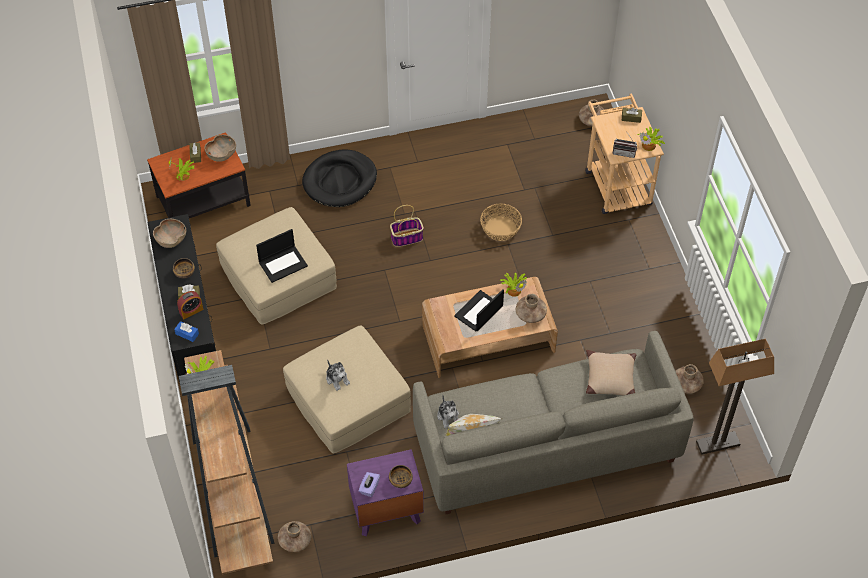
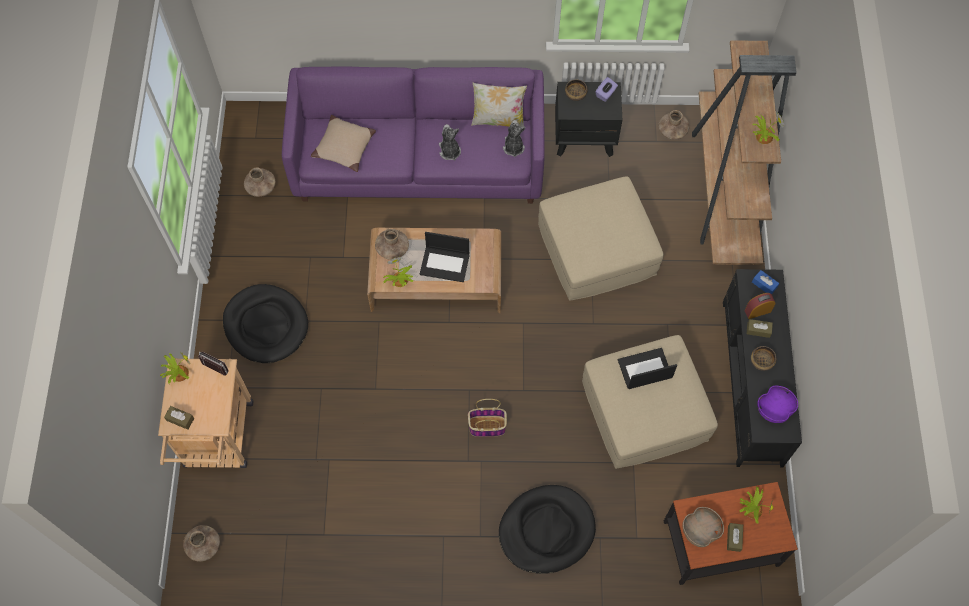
camera: 165 degrees left, 10 degrees up
brown bowl [153,219,186,248] -> purple bowl [757,385,798,423]
plush toy [326,359,350,391] -> plush toy moved to [439,124,461,161]
purple nightstand [347,449,424,536] -> black nightstand [555,82,622,157]
grey sofa [413,331,694,514] -> purple sofa [282,67,545,204]
laptop [454,289,504,331] -> laptop turned 45 degrees clockwise [420,232,469,282]
basket [480,203,522,241] -> none
floor lamp [696,338,774,455] -> none
none -> black dog bed [223,284,308,363]

